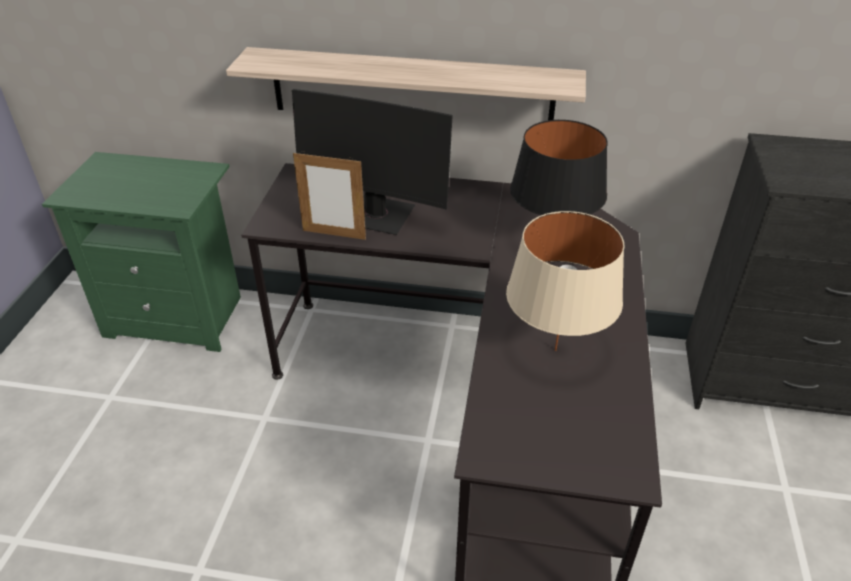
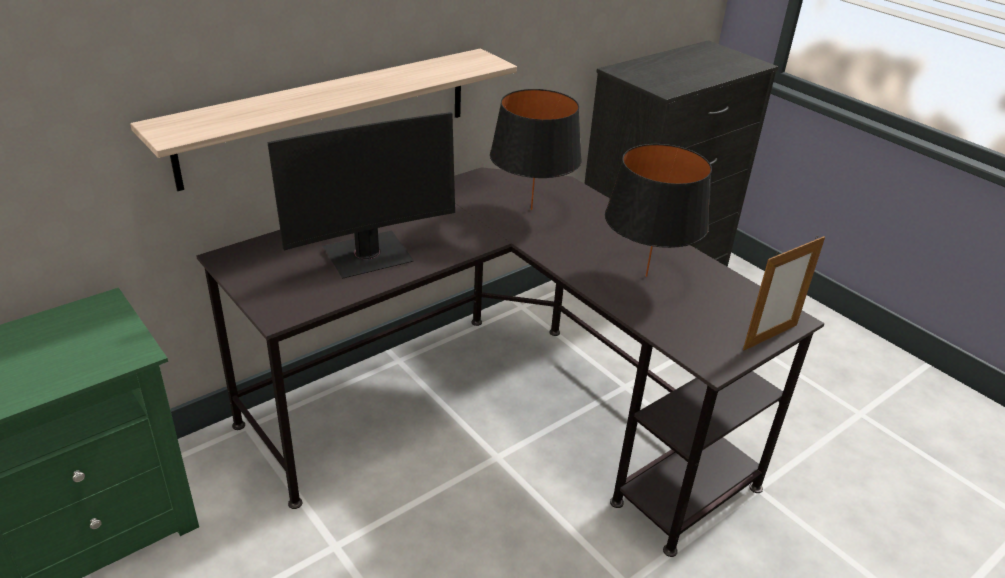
camera: 50 degrees left, 5 degrees down
picture frame [293,151,366,240] -> picture frame moved to [743,236,825,351]
beige table lamp [506,211,625,351] -> black table lamp [605,144,712,277]

